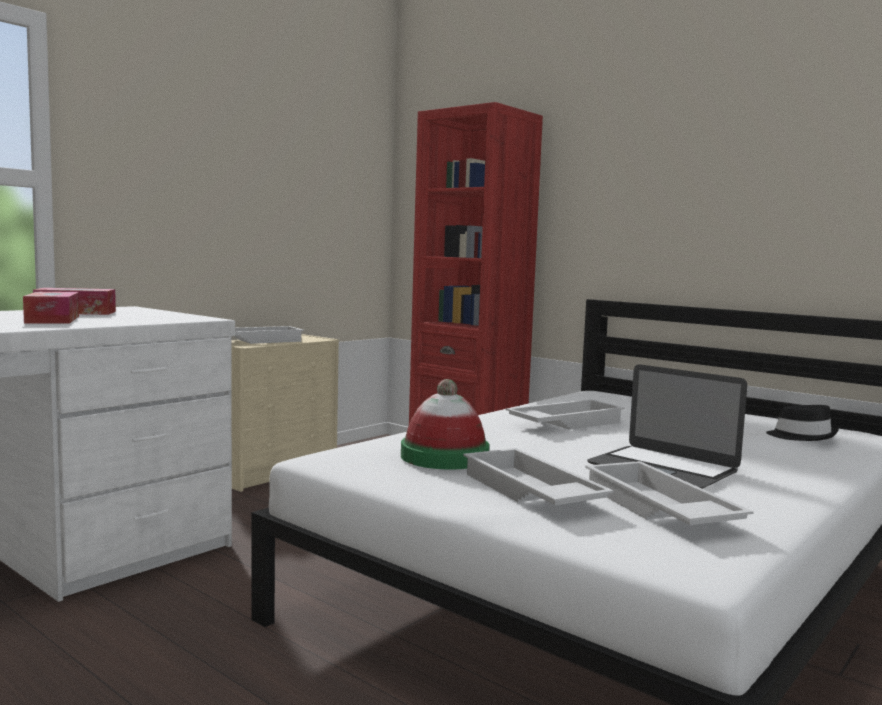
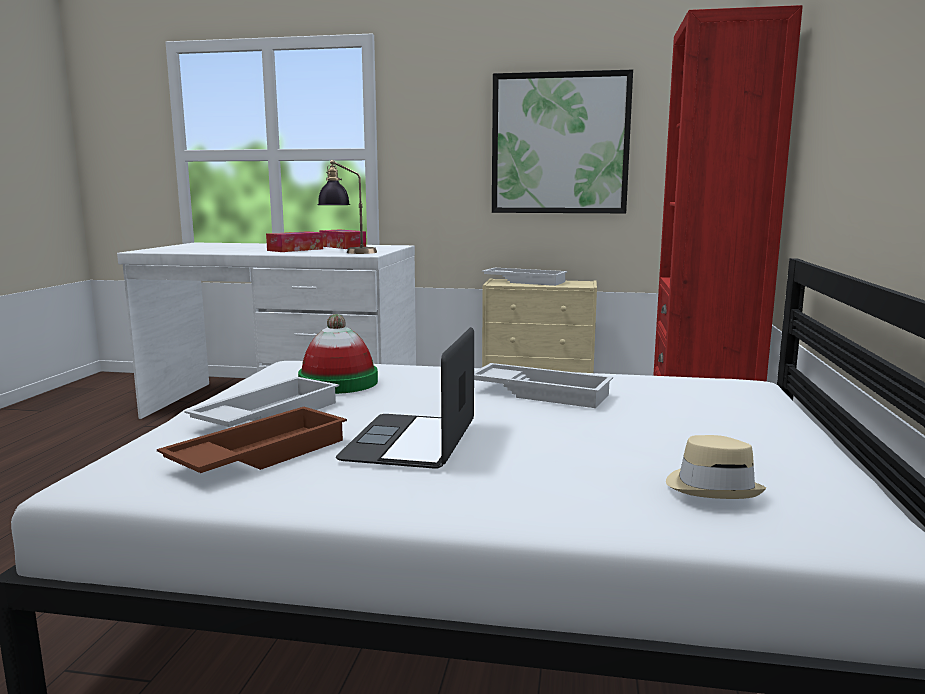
camera: 60 degrees right, 5 degrees up
white tray [585,461,754,525] -> brown tray [157,407,347,473]
black hat [766,405,839,441] -> beige hat [666,435,766,499]
none -> table lamp [318,160,377,254]
none -> picture [492,70,633,213]

